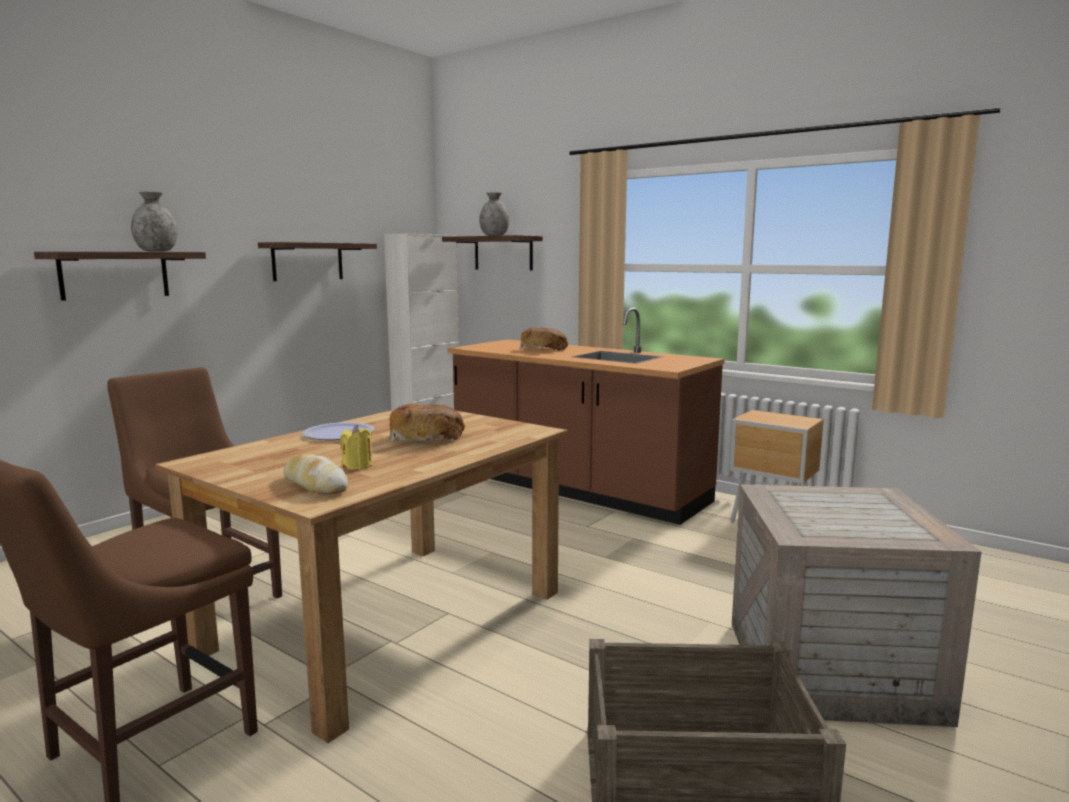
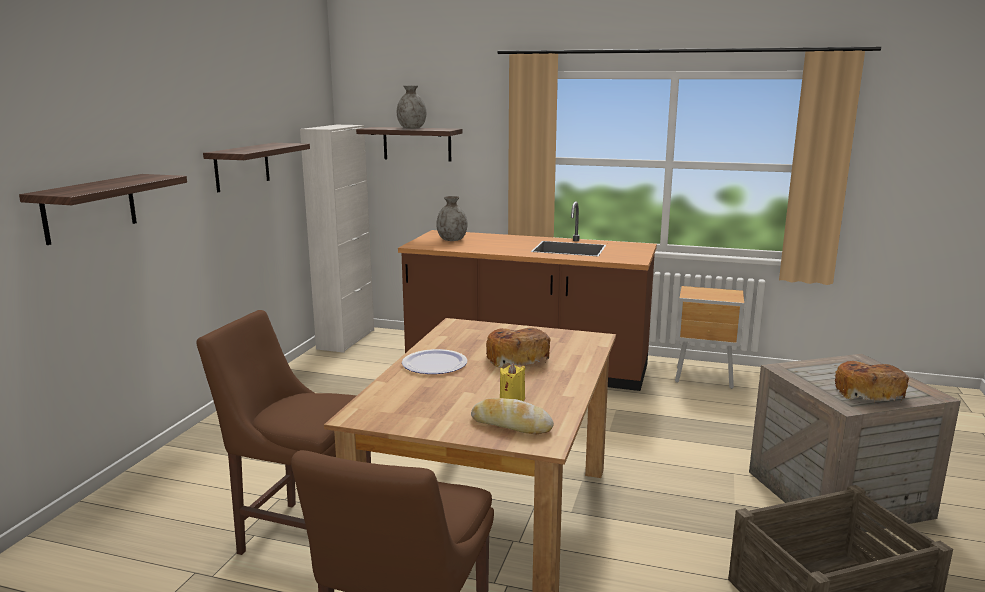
camera: 20 degrees left, 5 degrees up
grey vase [131,192,178,252] -> grey vase moved to [436,196,468,241]
bread [519,327,568,351] -> bread moved to [835,361,909,402]

